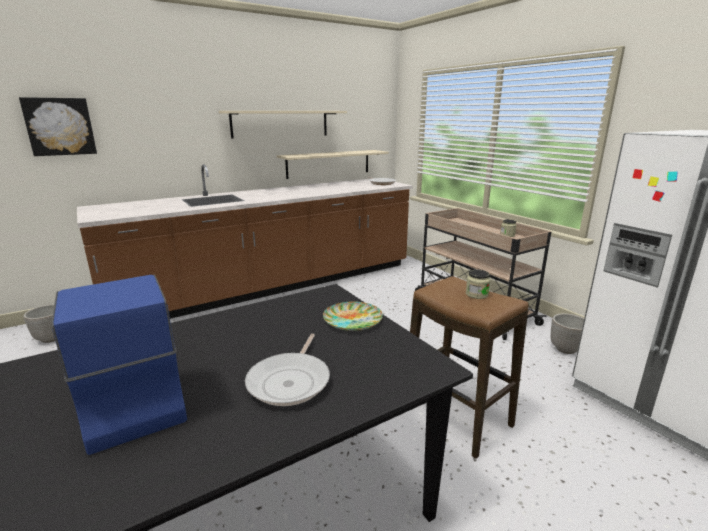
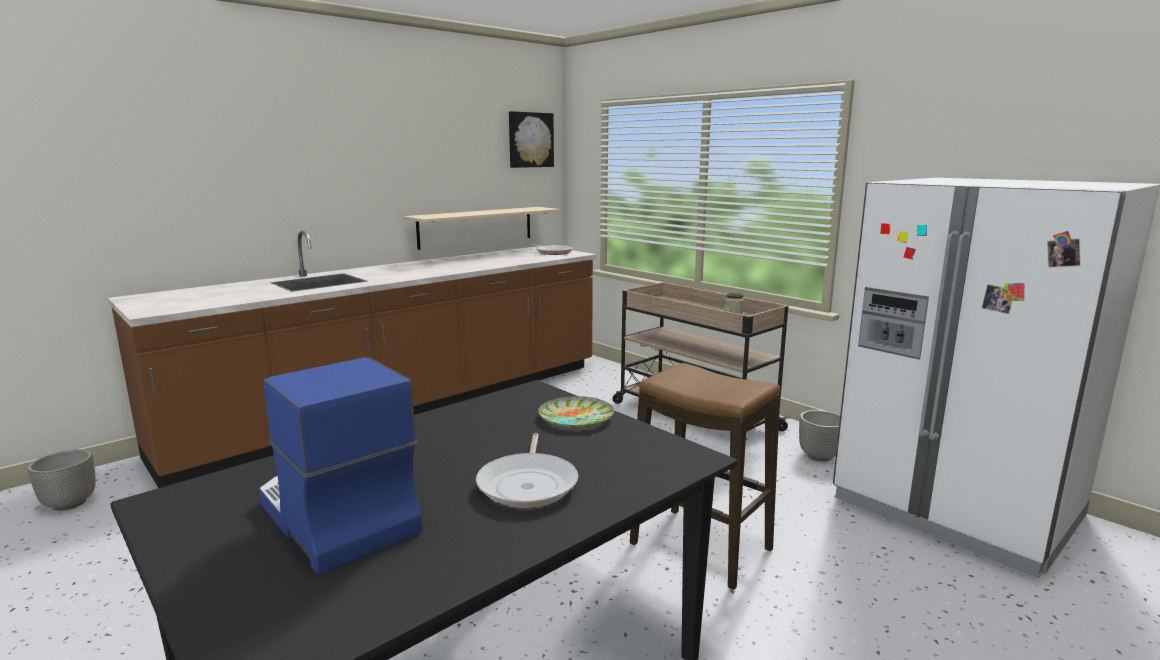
camera: 10 degrees left, 5 degrees down
picture [19,97,97,156] -> picture moved to [509,111,554,168]
beige shelf [219,111,347,139] -> none
jar [466,270,490,299] -> none

